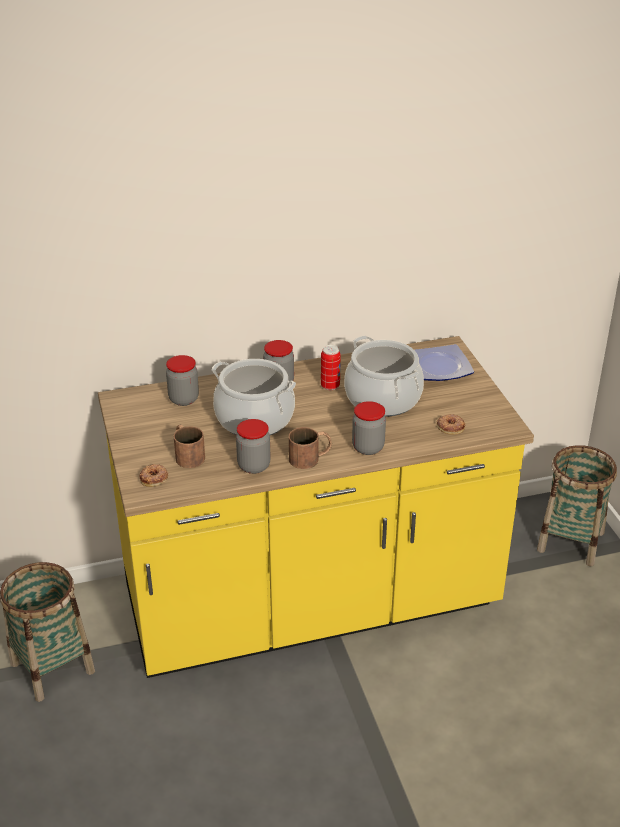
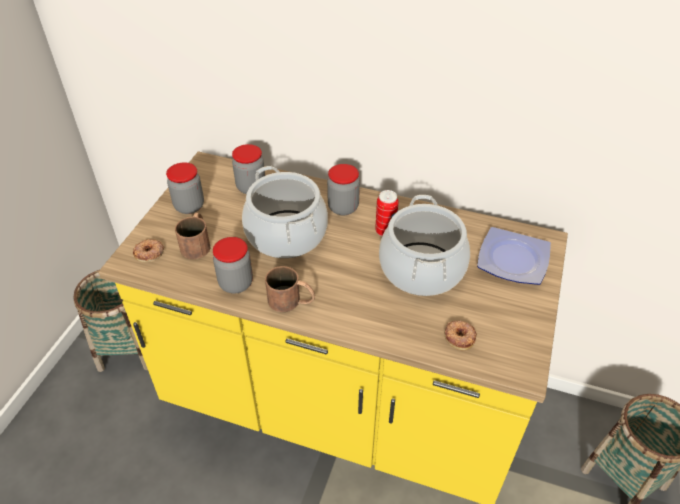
camera: 35 degrees right, 10 degrees up
jar [352,401,386,455] -> jar moved to [166,162,204,214]

